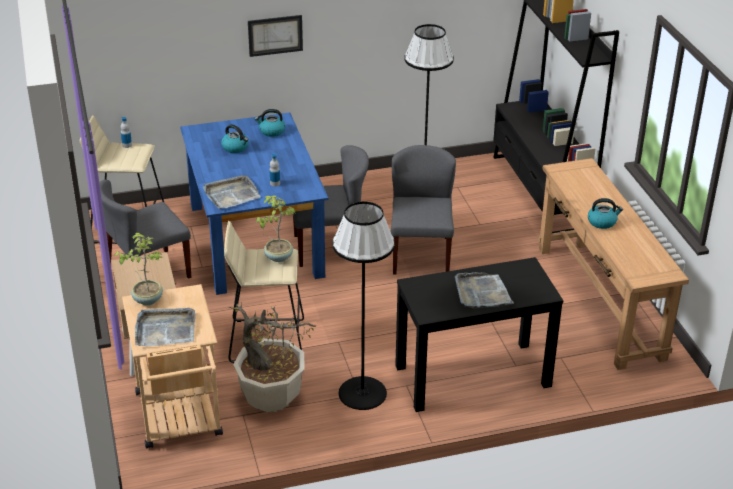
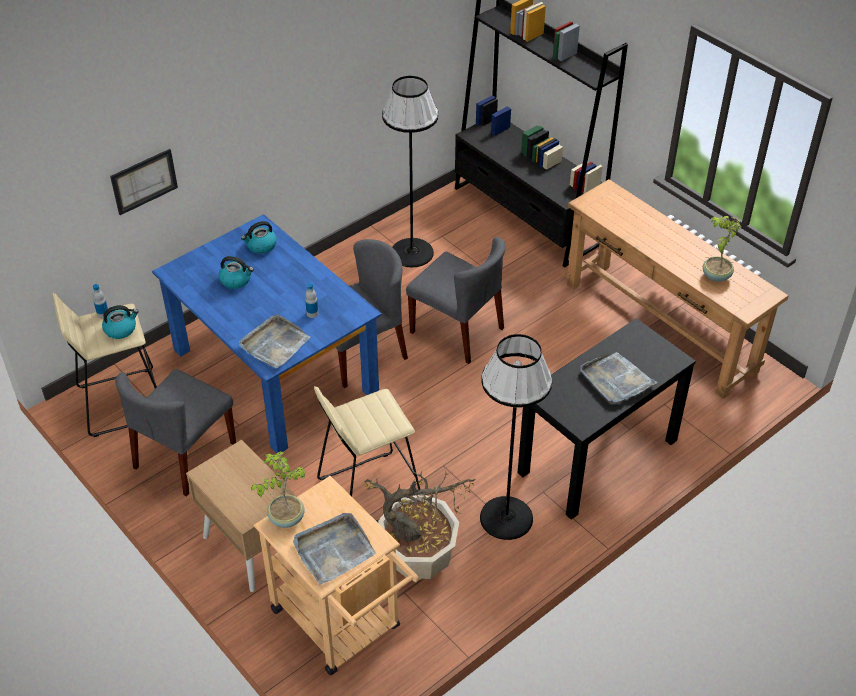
camera: 25 degrees left, 10 degrees up
picture [248,15,303,57] -> picture moved to [110,149,178,215]
potted plant [256,196,295,262] -> potted plant moved to [703,216,741,282]
grey chair [391,145,456,275] -> grey chair turned 150 degrees clockwise [406,237,505,364]
kettle [588,198,623,229] -> kettle moved to [102,305,139,339]

